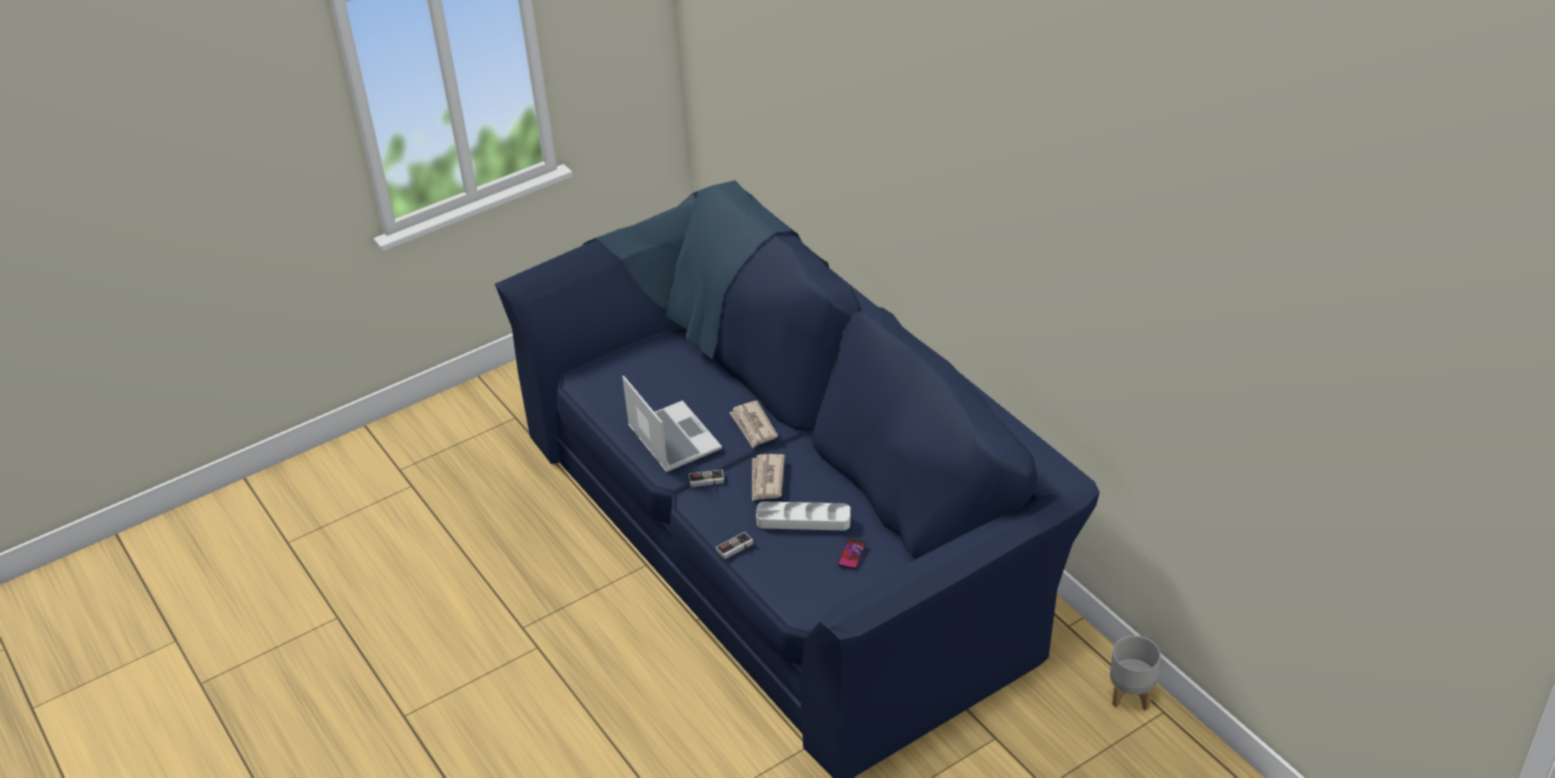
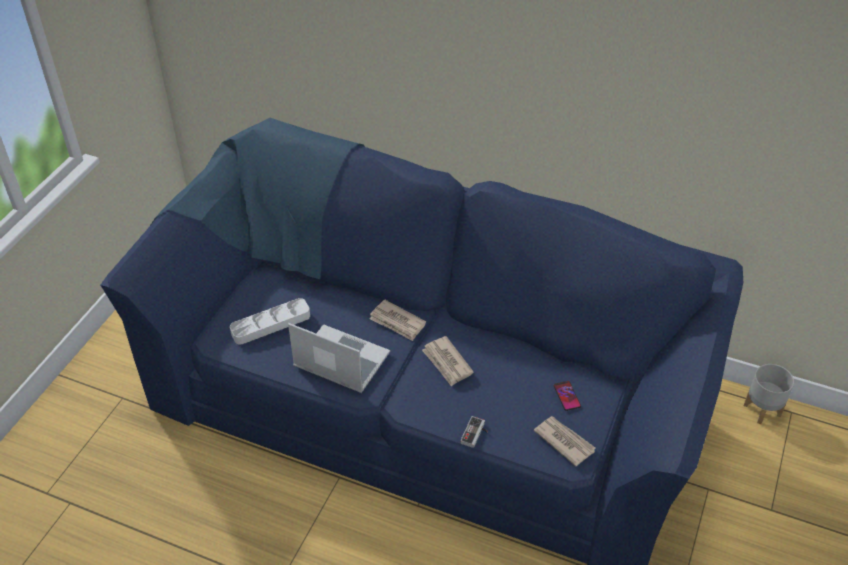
camera: 35 degrees left, 5 degrees up
game controller [689,470,724,488] -> none
white tray [756,501,851,530] -> white tray moved to [230,298,310,345]
none -> newspaper [534,416,595,467]

